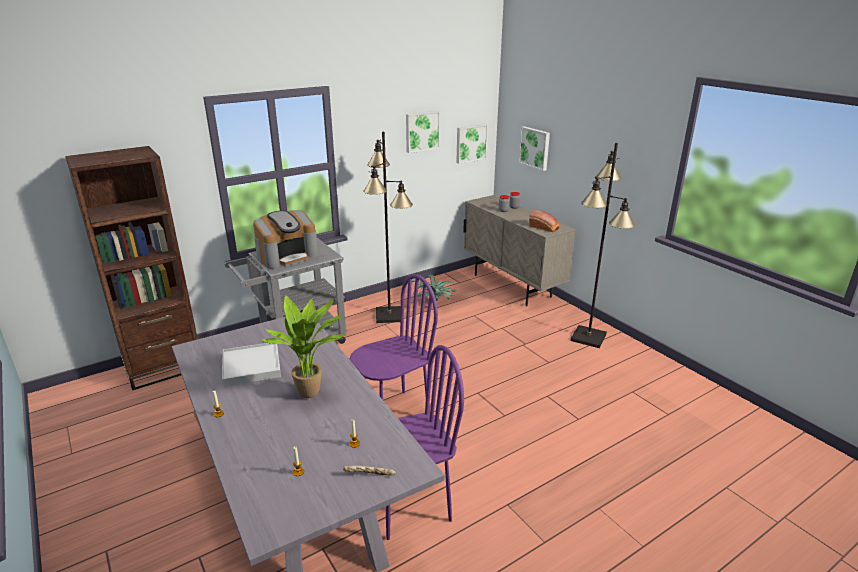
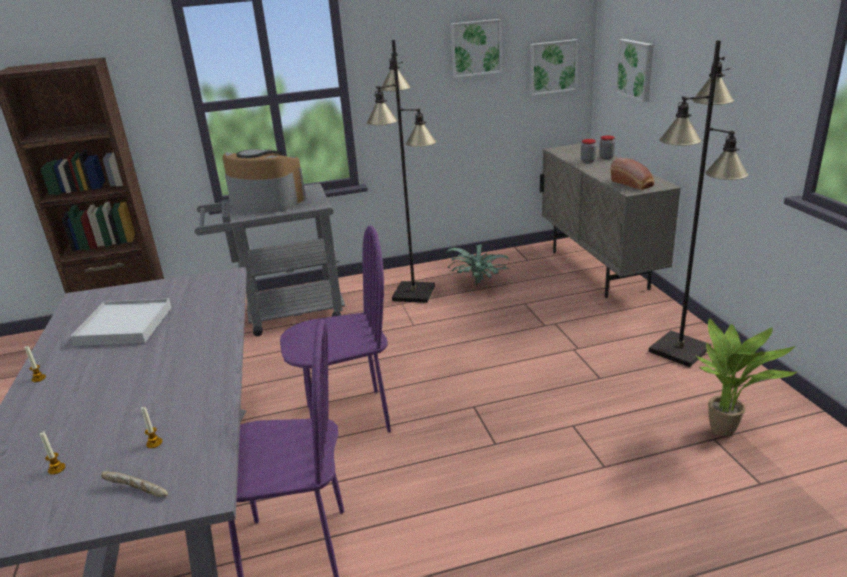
camera: 20 degrees right, 0 degrees up
coffee machine [253,210,318,269] -> coffee machine turned 135 degrees counterclockwise [222,149,306,213]
potted plant [262,296,345,398] -> potted plant moved to [696,318,797,436]

